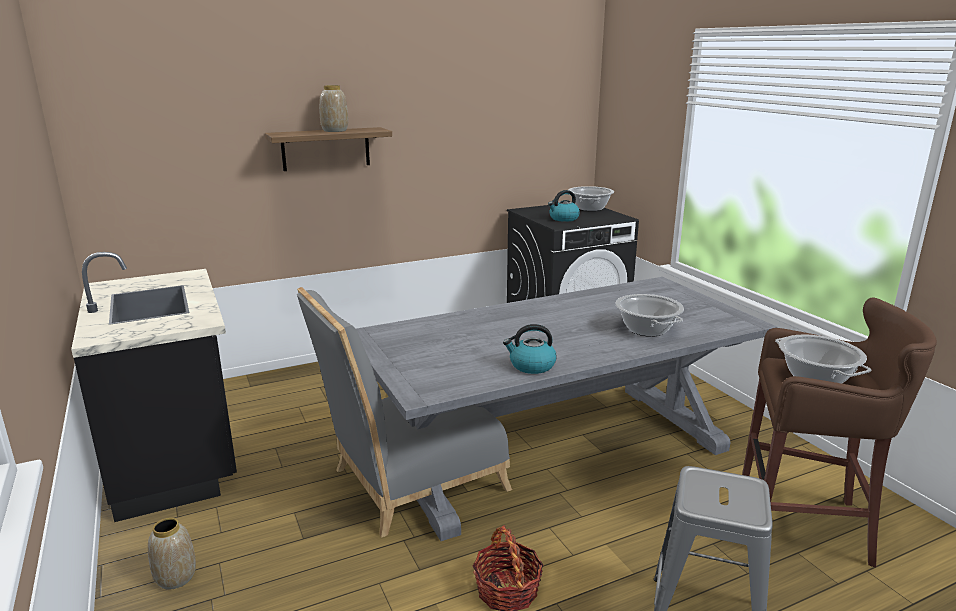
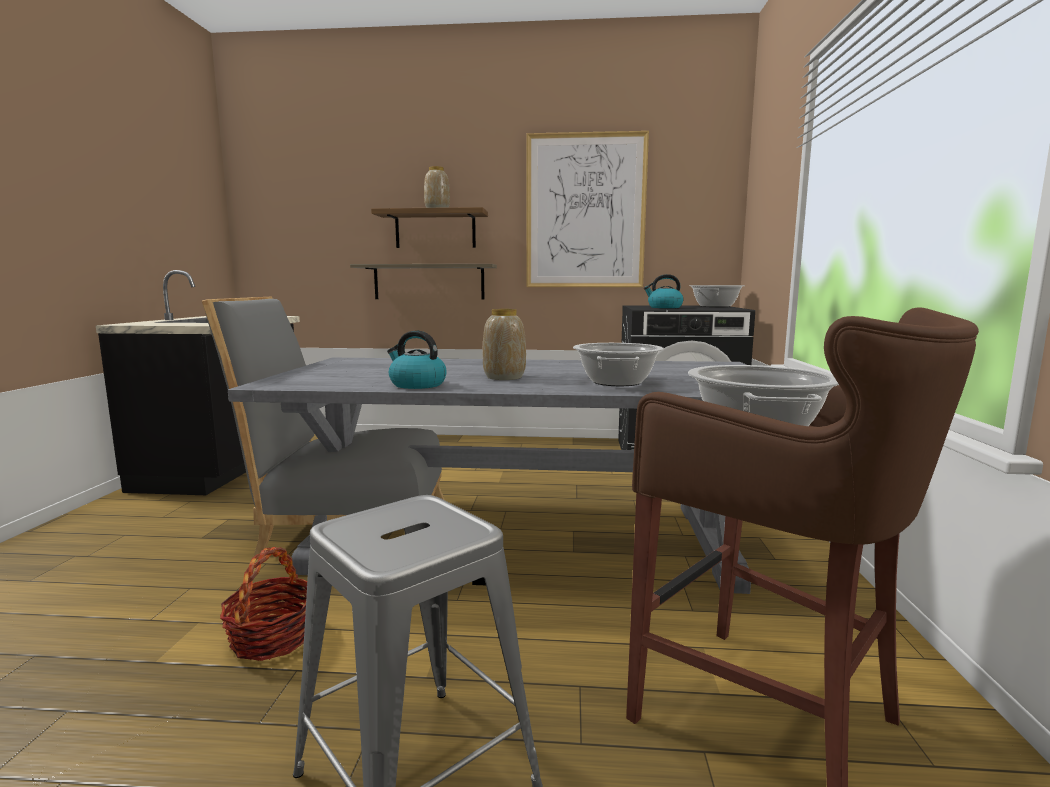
camera: 30 degrees right, 10 degrees down
vase [148,518,196,590] -> vase moved to [483,309,526,380]
none -> shelf [350,264,497,300]
none -> picture [527,131,649,287]

